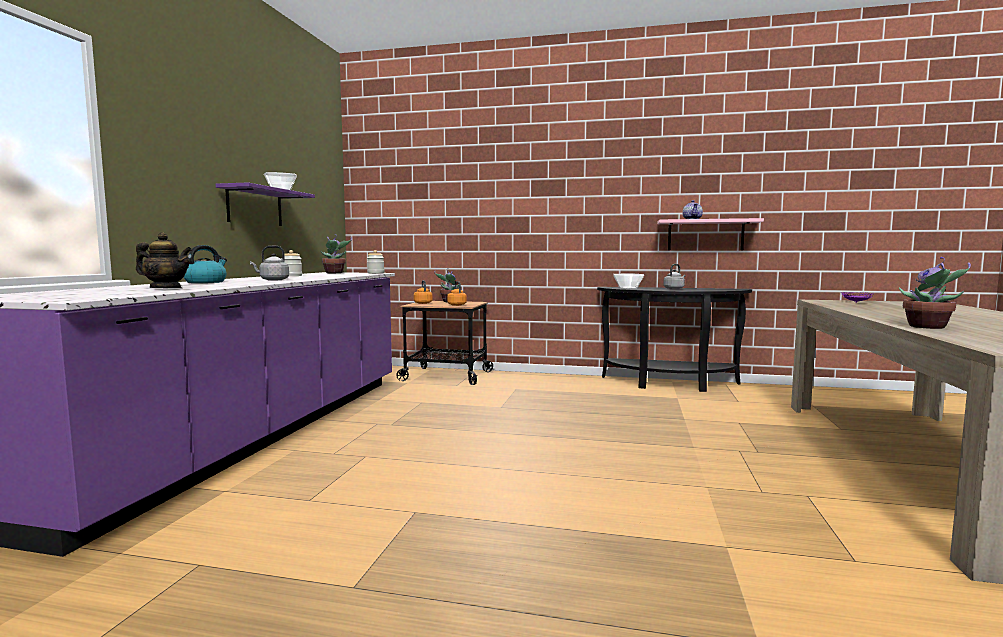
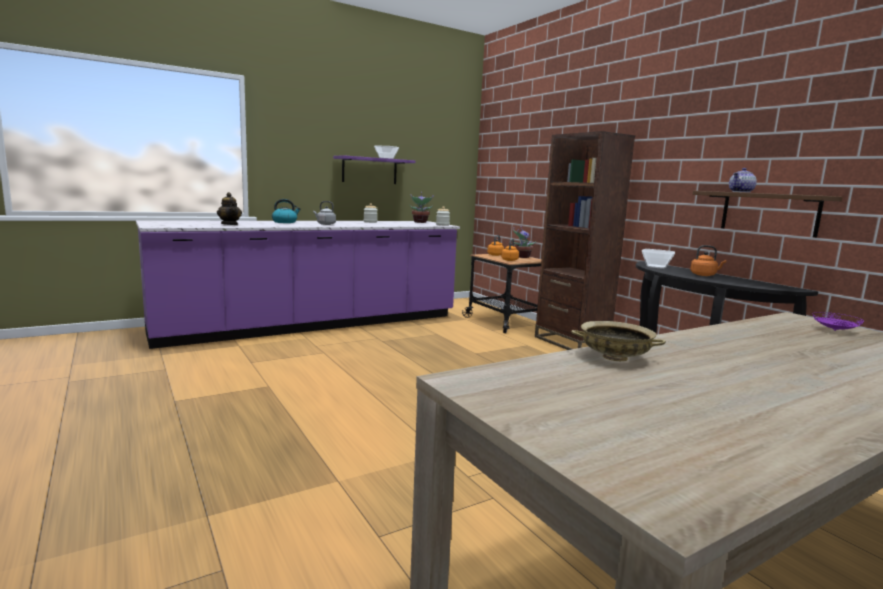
camera: 45 degrees right, 5 degrees up
pink shelf [657,218,764,250] -> brown shelf [693,191,843,237]
grey kettle [663,264,686,289] -> orange kettle [690,245,726,276]
potted plant [899,257,971,329] -> beige bowl [571,321,666,361]
none -> brown bookcase [535,131,635,350]

